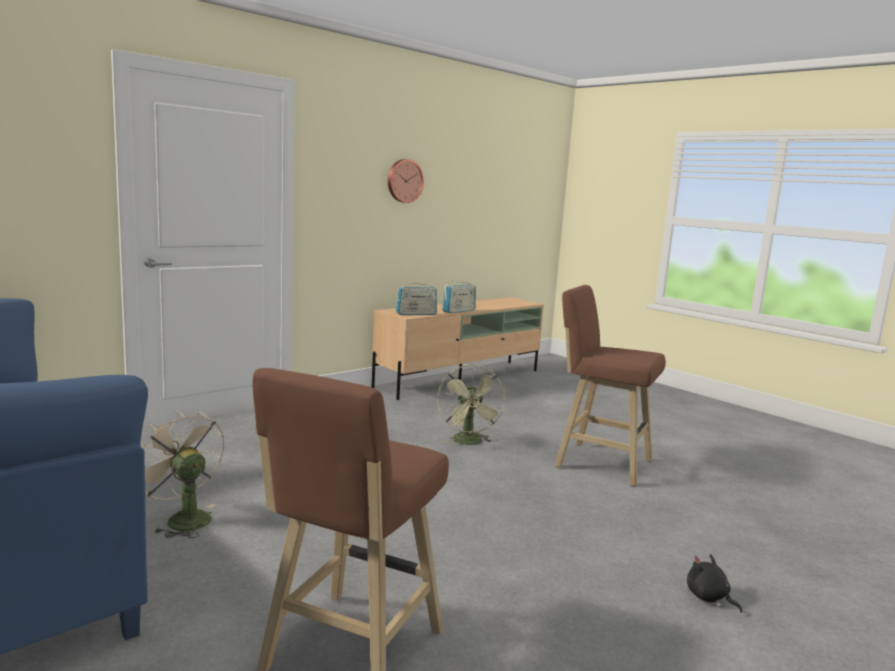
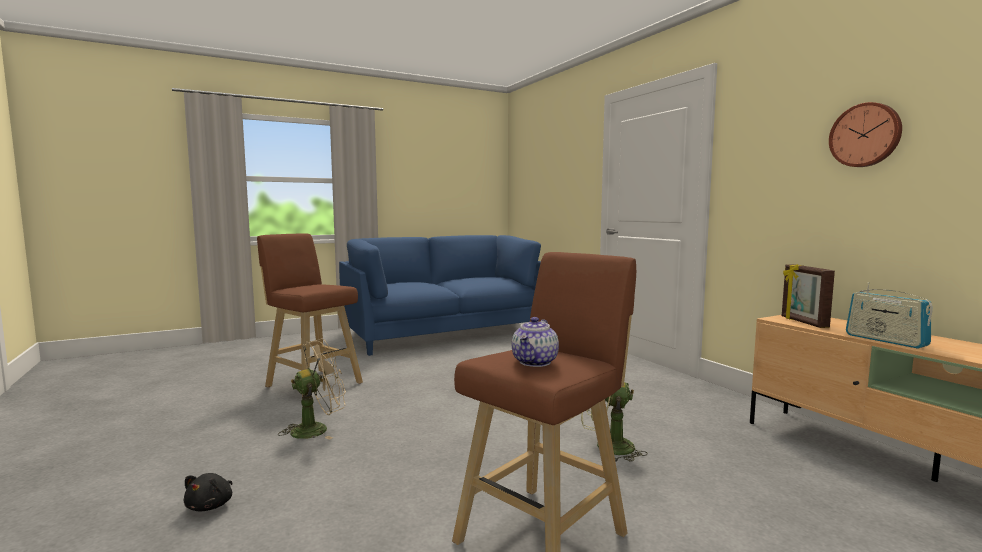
camera: 105 degrees right, 5 degrees down
beige fan [140,411,224,538] -> beige fan moved to [278,338,346,440]
radio [396,280,437,315] -> picture frame [782,264,835,328]
black plush toy [687,554,742,612] -> black plush toy turned 120 degrees clockwise [184,473,233,511]
none -> teapot [512,317,559,367]

